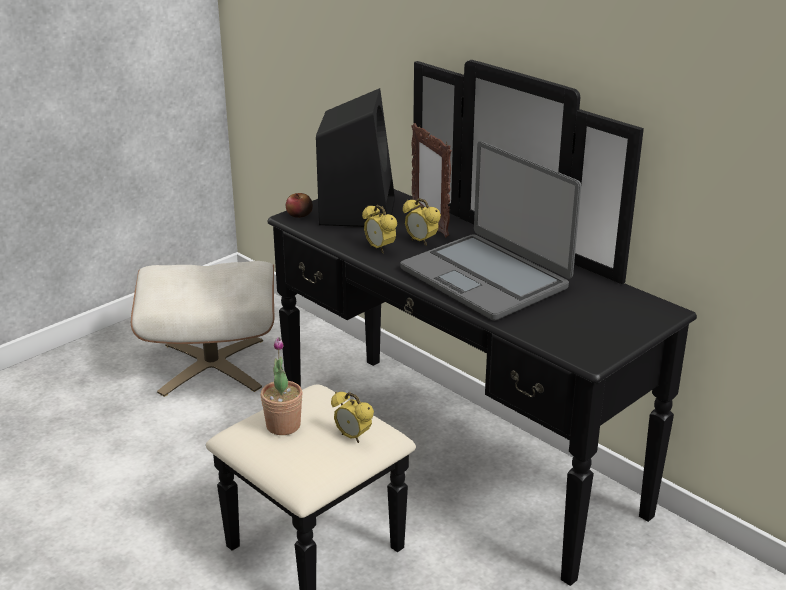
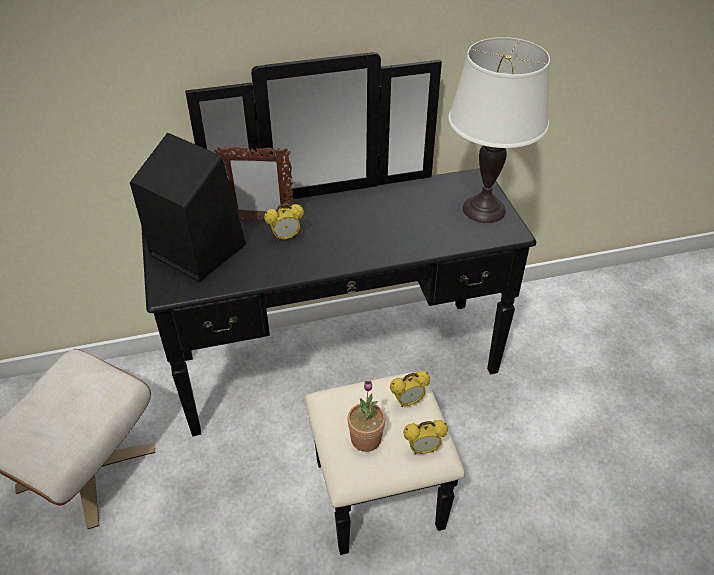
camera: 60 degrees left, 15 degrees up
apple [286,193,313,218] -> none
alarm clock [362,205,397,253] -> alarm clock moved to [403,420,448,454]
laptop [400,141,581,321] -> none
none -> white table lamp [448,37,550,223]

